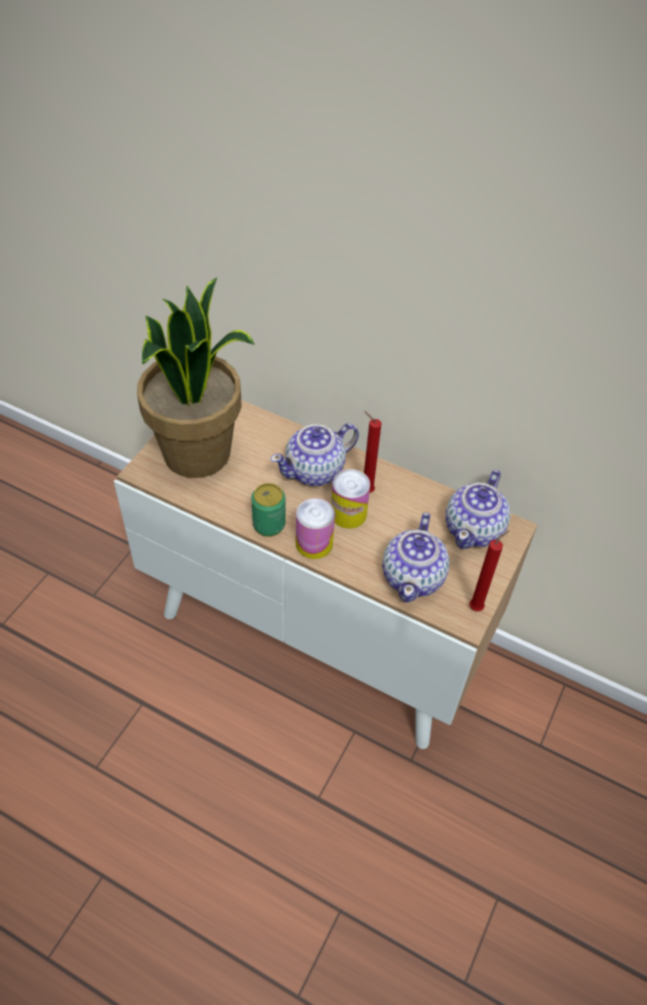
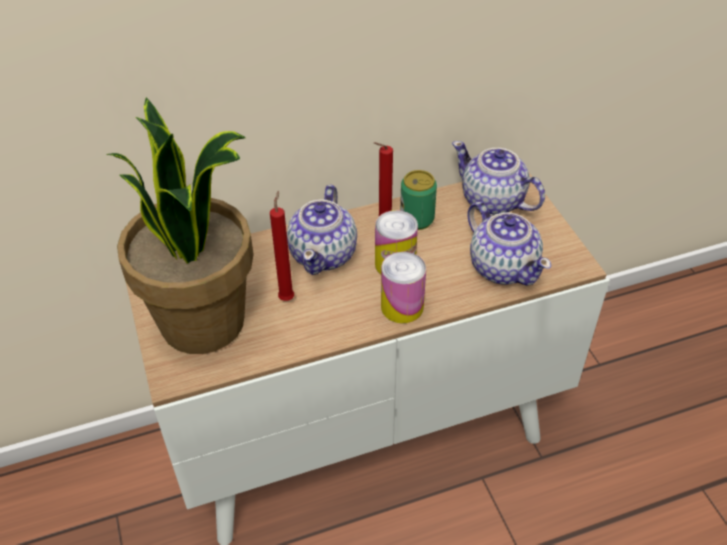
camera: 45 degrees left, 5 degrees down
can [251,483,285,537] -> can moved to [400,170,437,230]
teapot [446,470,510,549] -> teapot turned 150 degrees clockwise [452,141,545,215]
red candle [469,530,509,611] -> red candle moved to [270,191,294,301]

